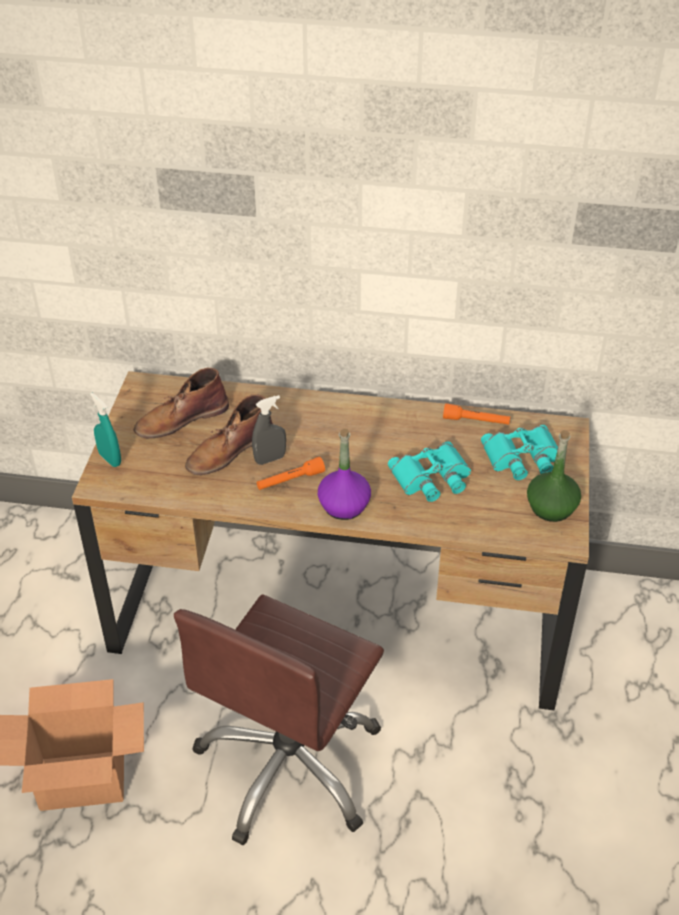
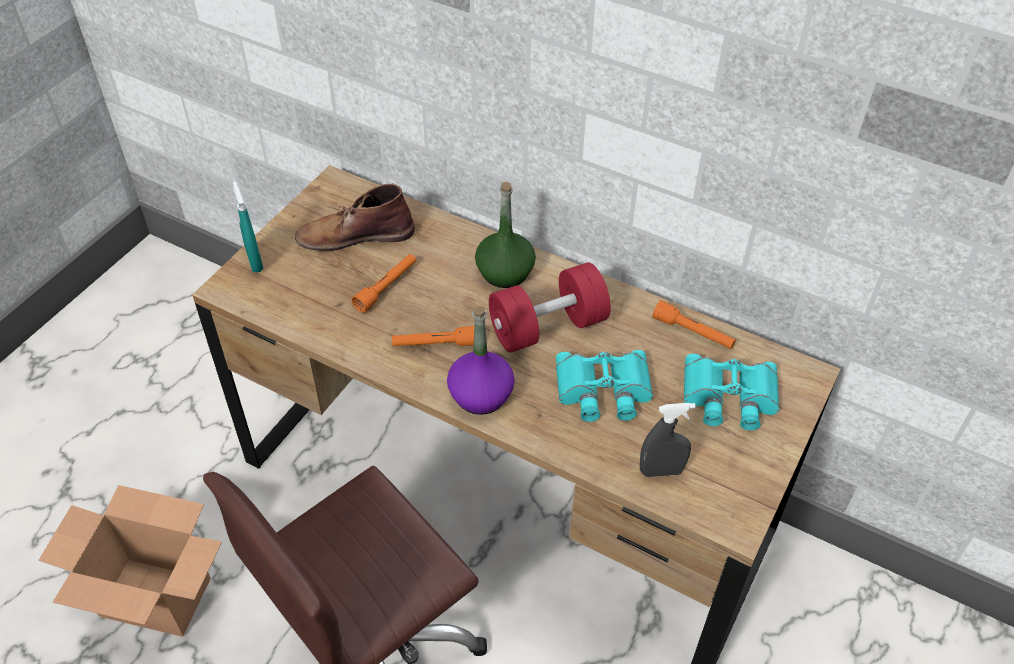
camera: 20 degrees right, 5 degrees up
brown boot [185,394,273,475] -> orange flashlight [351,254,416,313]
grey spray bottle [252,395,286,465] -> grey spray bottle moved to [640,403,695,477]
green bottle [527,430,581,522] -> green bottle moved to [475,181,536,288]
none -> red dumbbell [489,262,611,352]

